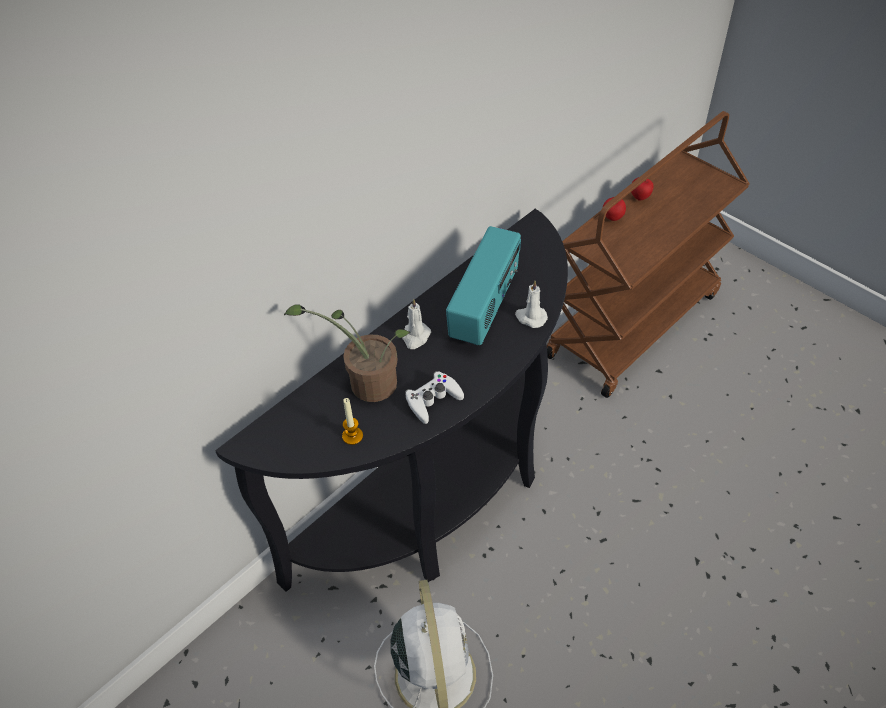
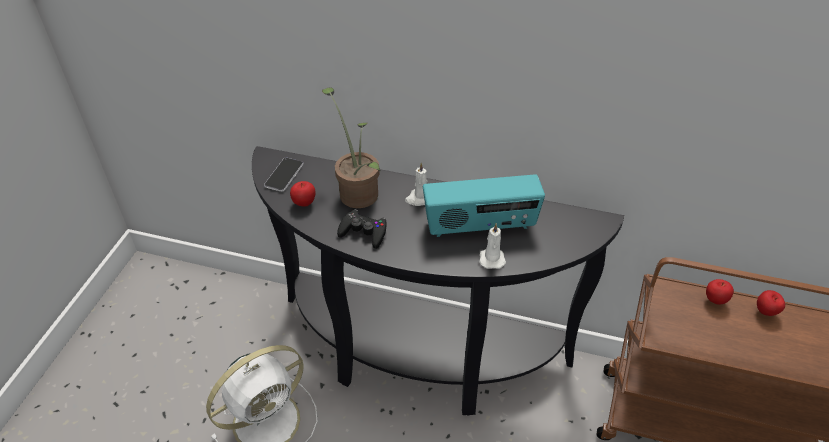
camera: 60 degrees right, 5 degrees down
candle [342,398,363,445] -> apple [290,181,316,207]
white game controller [405,371,464,424] -> black game controller [337,209,387,249]
none -> phone [264,158,304,192]

